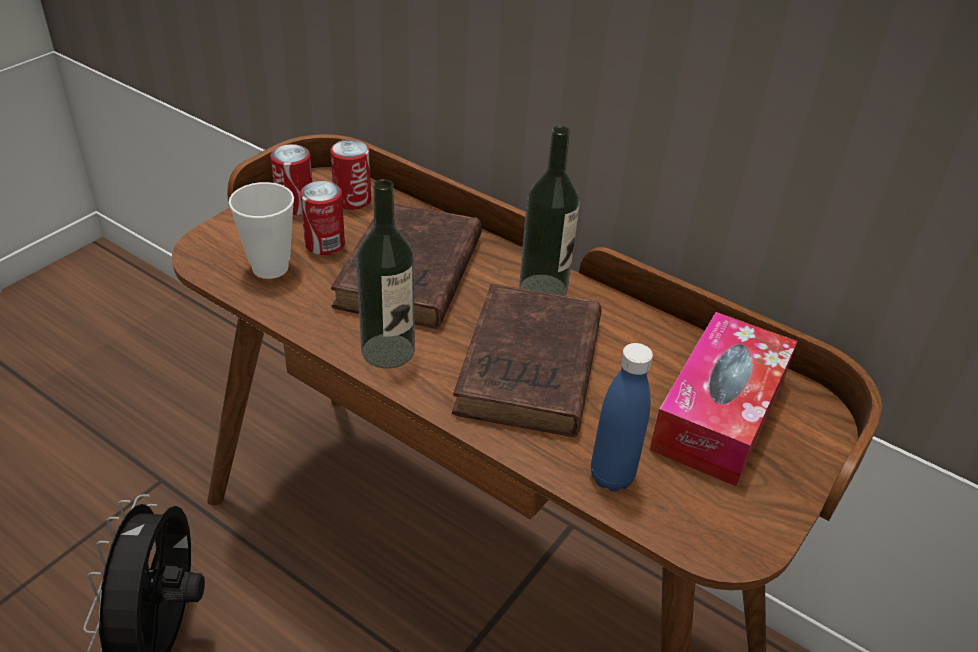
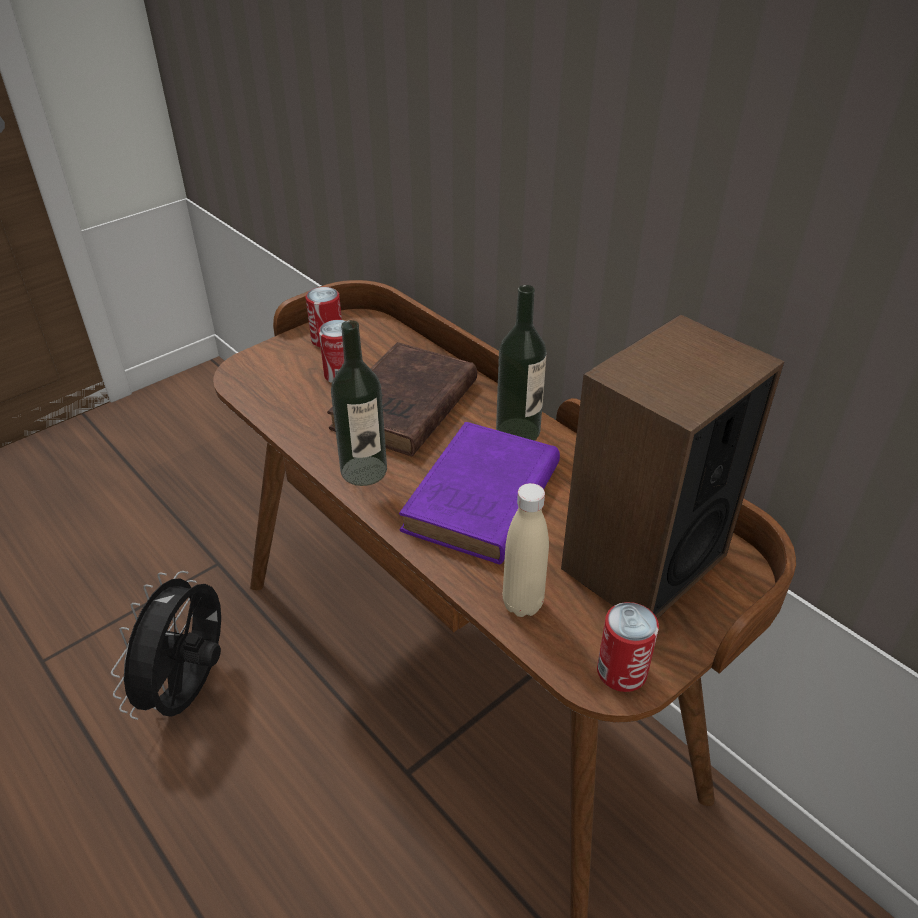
camera: 15 degrees right, 0 degrees up
cup [229,182,294,279] -> none
can [330,140,371,210] -> can moved to [597,602,659,692]
brown book [452,284,601,437] -> purple book [399,422,560,564]
blue bottle [591,343,653,491] -> beige bottle [503,483,549,617]
tissue box [650,312,798,486] -> speaker [561,314,784,619]

